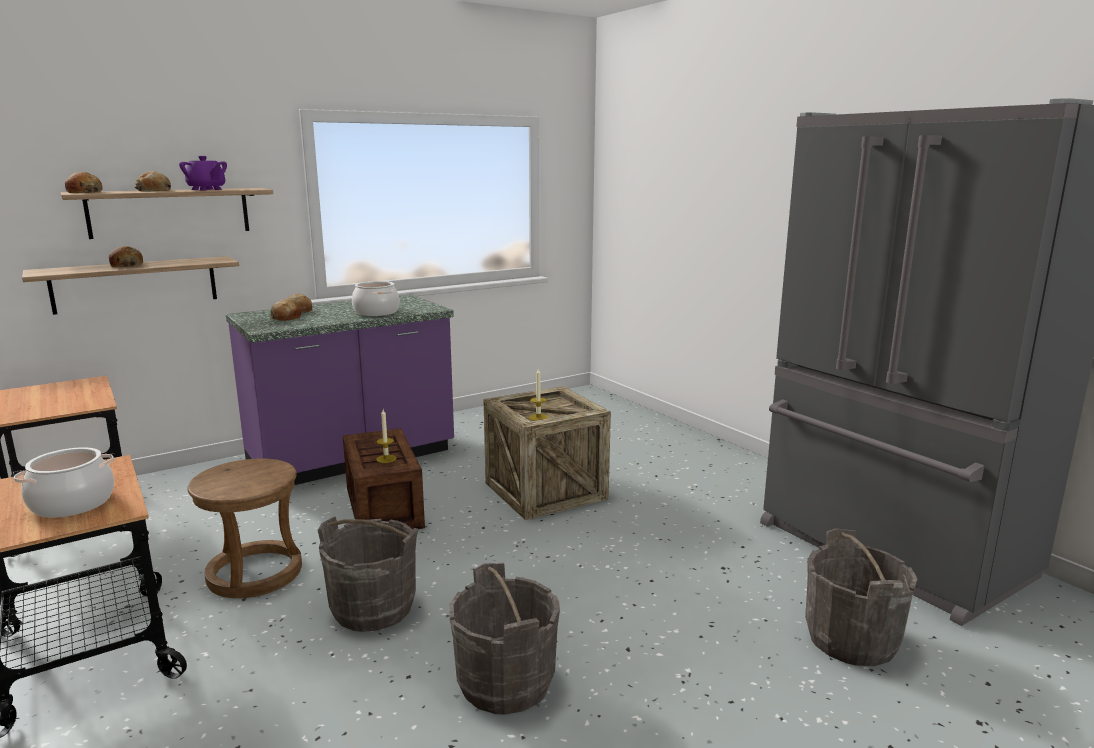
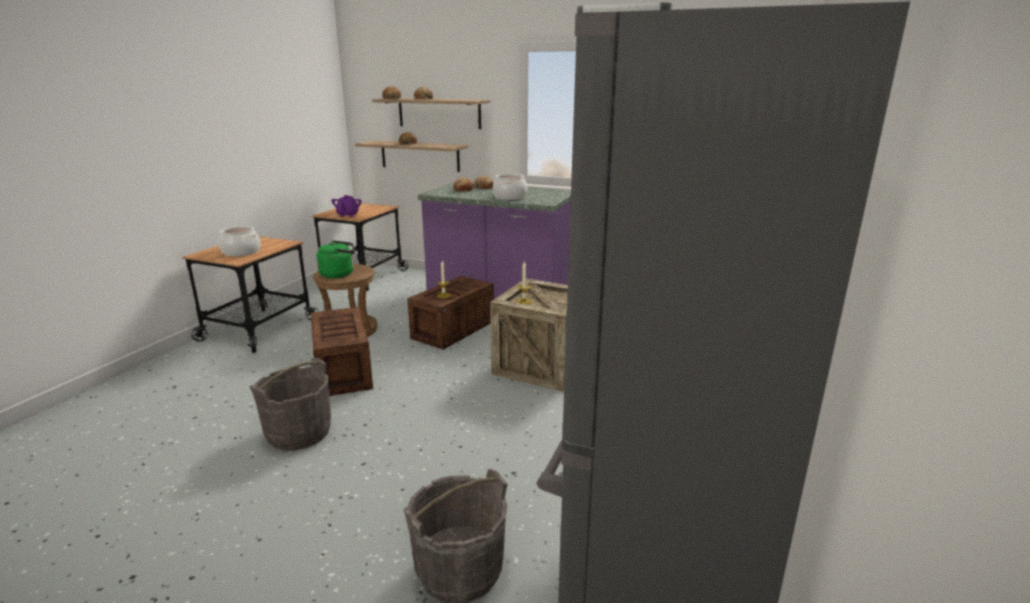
camera: 55 degrees right, 5 degrees up
purple teapot [179,156,227,191] -> purple teapot moved to [331,195,362,217]
grey bucket [318,517,418,632] -> crate [311,307,373,396]
none -> green kettle [316,240,355,278]

